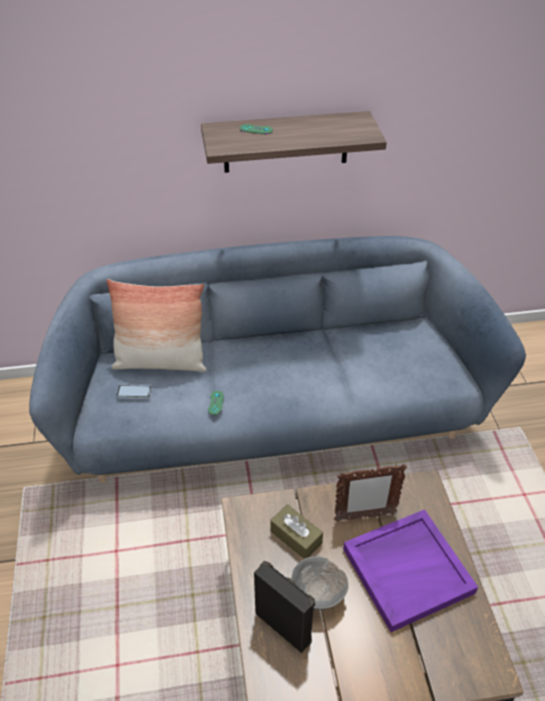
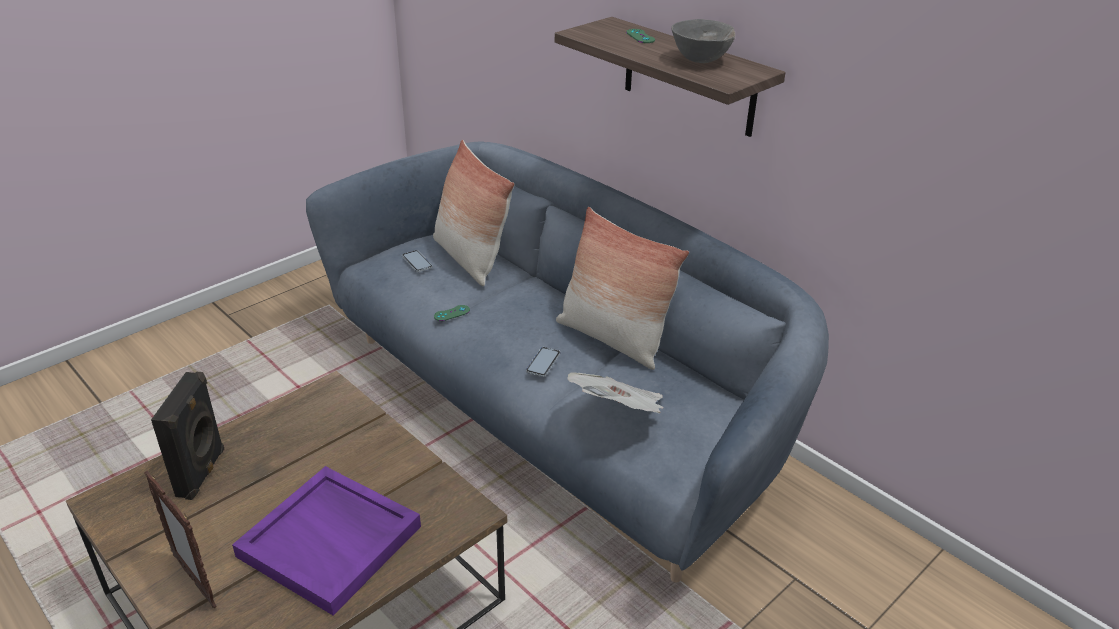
camera: 55 degrees right, 10 degrees down
brown tissue box [270,504,323,559] -> none
grey bowl [291,556,349,610] -> grey bowl moved to [671,19,735,63]
picture frame [334,464,407,521] -> picture frame moved to [144,470,217,608]
none -> phone [526,347,560,377]
none -> pillow [556,207,689,370]
none -> newspaper [567,372,664,413]

